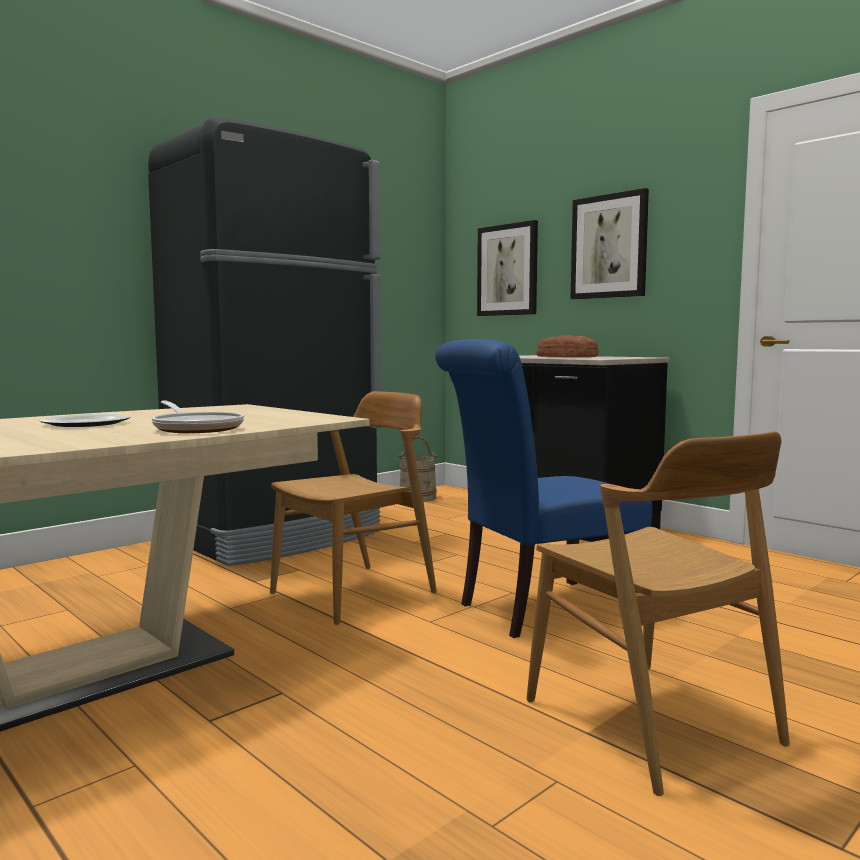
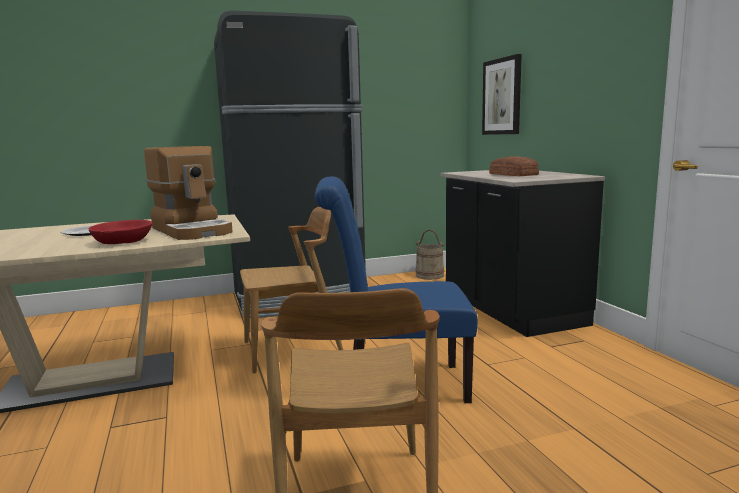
camera: 25 degrees right, 5 degrees up
frying pan [152,400,244,433] -> red bowl [89,220,153,244]
picture [570,188,649,299] -> none
none -> coffee machine [144,146,233,240]

